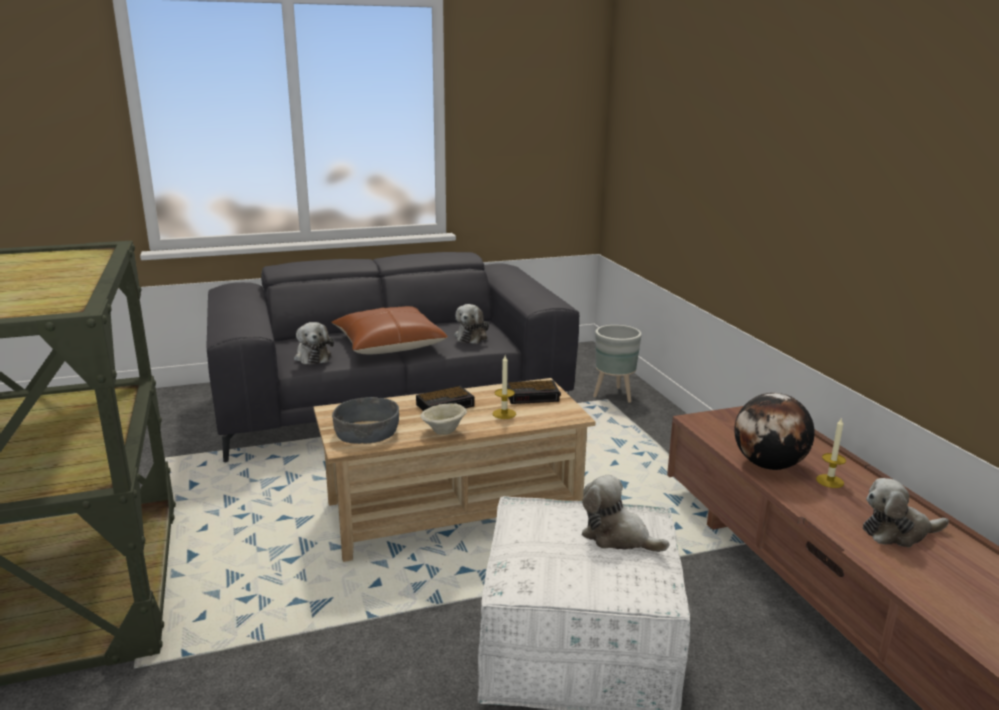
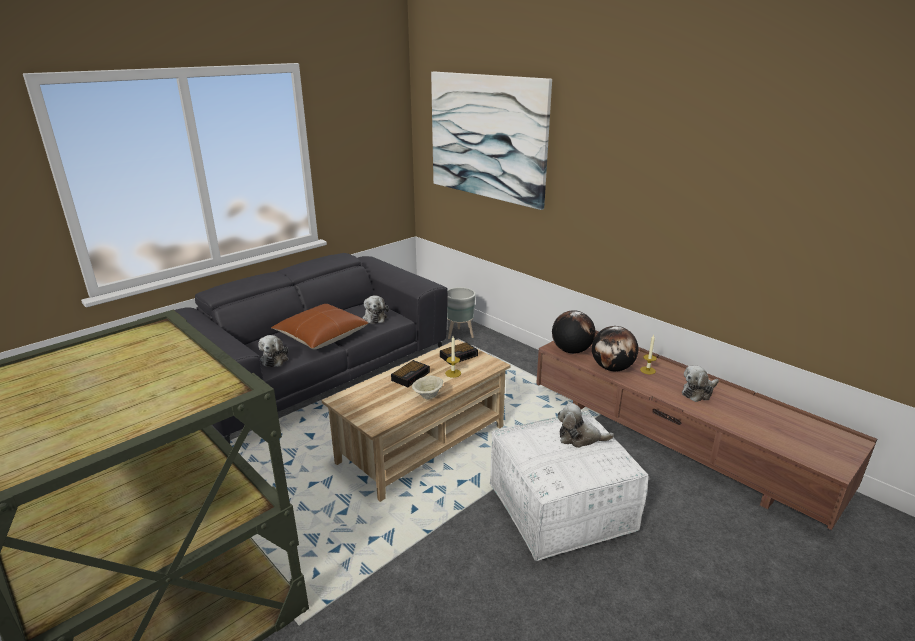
camera: 25 degrees left, 5 degrees up
plush toy [294,322,334,365] -> plush toy turned 45 degrees clockwise [258,335,288,367]
grey bowl [332,397,399,444] -> none
none -> picture [431,72,552,210]
none -> globe [552,310,596,354]

